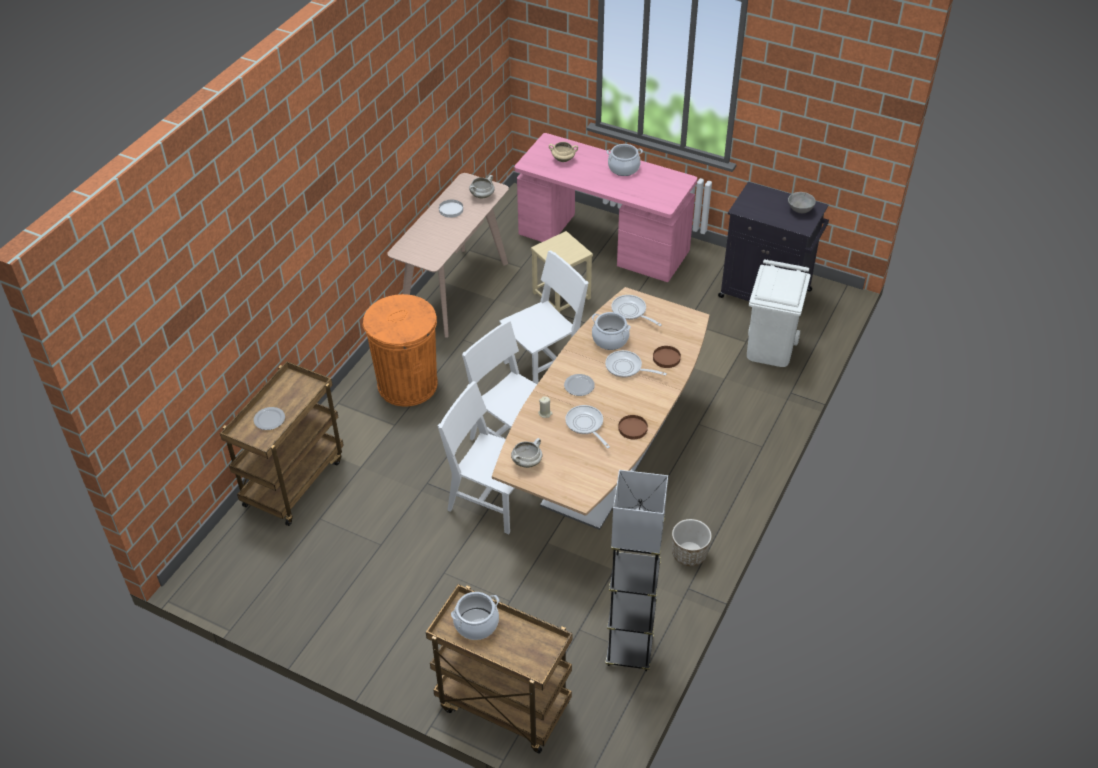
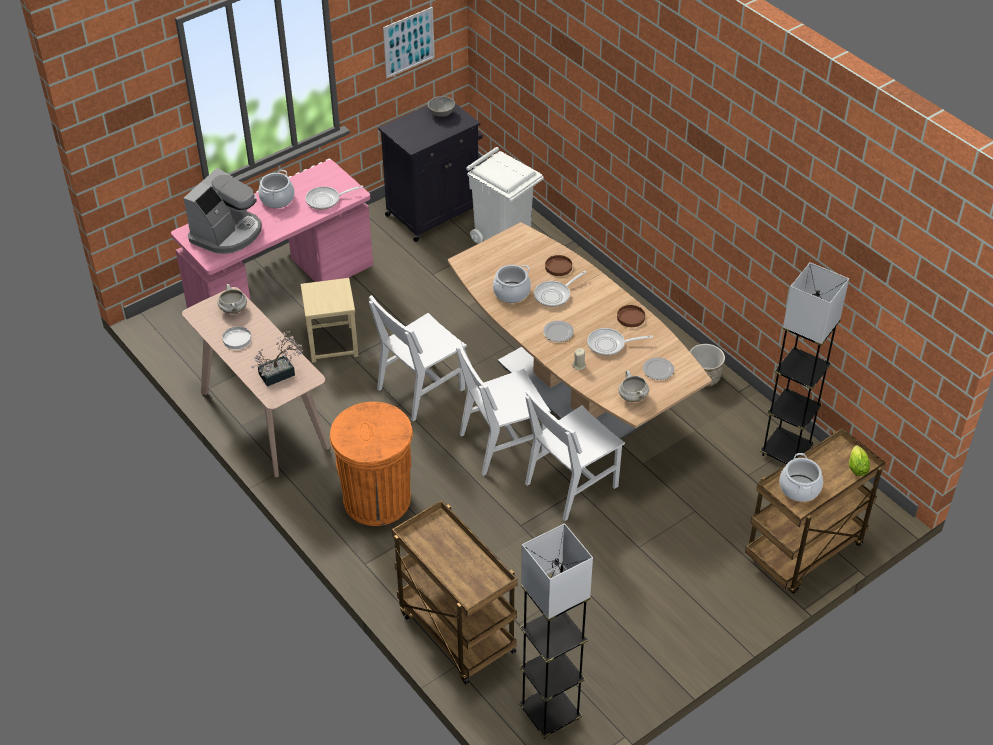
camera: 65 degrees left, 0 degrees up
plate [254,407,285,430] -> plate moved to [643,357,674,380]
white chair [499,250,589,384] -> white chair turned 120 degrees counterclockwise [369,295,467,421]
beige cooking pot [549,142,578,162] -> coffee machine [183,168,262,254]
frying pan [611,295,662,326] -> frying pan moved to [305,185,363,210]
none -> potted plant [251,331,303,387]
none -> picture [383,7,435,78]
none -> grey floor lamp [519,523,593,739]
none -> lettuce [849,445,870,476]

